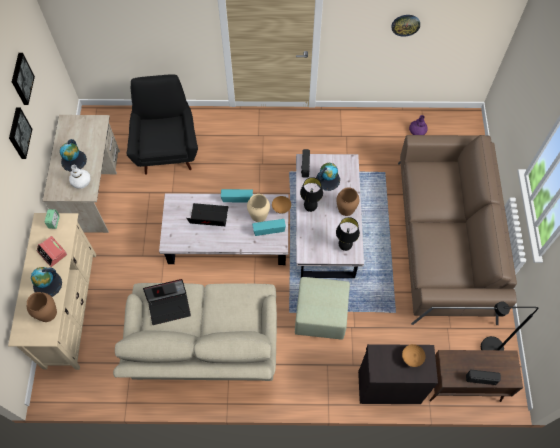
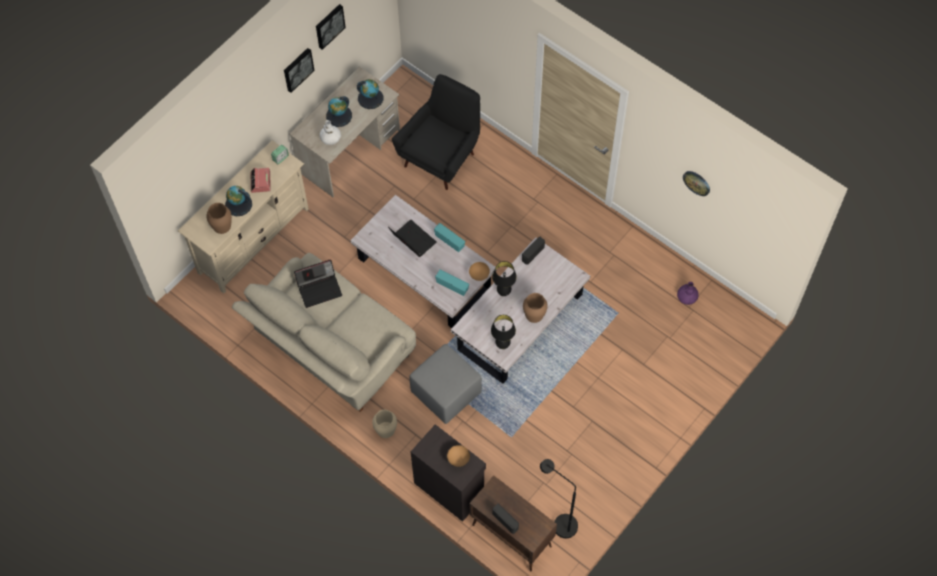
camera: 40 degrees right, 0 degrees up
laptop [143,279,191,325] -> laptop turned 45 degrees counterclockwise [294,259,342,308]
beige vase [247,194,270,222] -> beige vase moved to [372,410,397,438]
green ottoman [295,277,350,340] -> grey ottoman [409,344,482,424]
globe [316,163,340,191] -> globe moved to [357,79,383,109]
brown sofa [398,135,517,325] -> none

